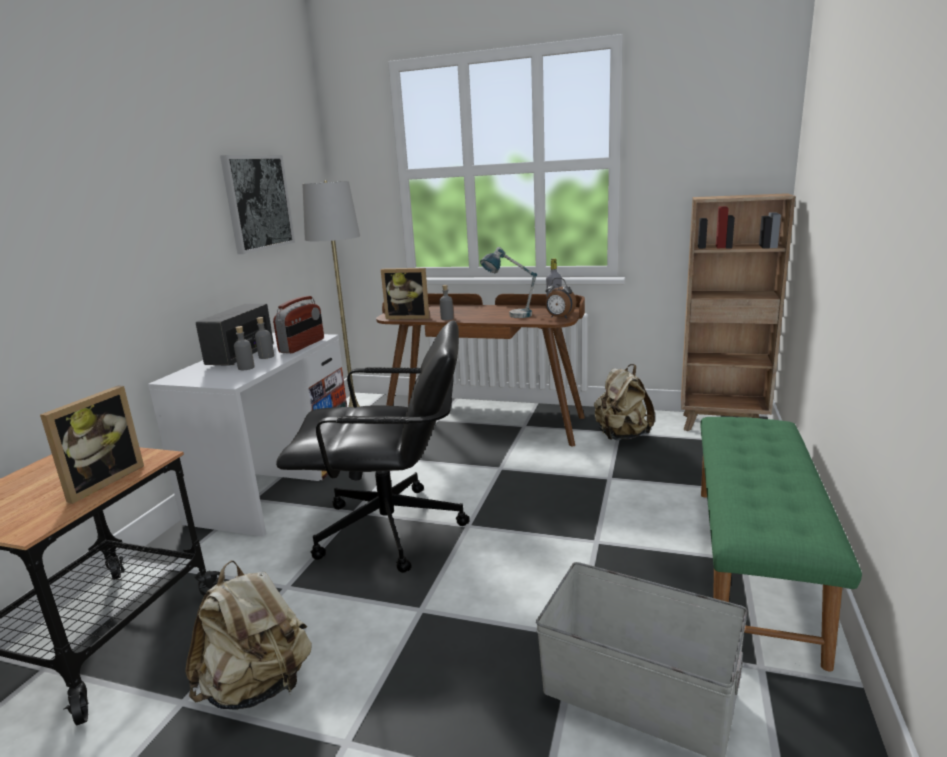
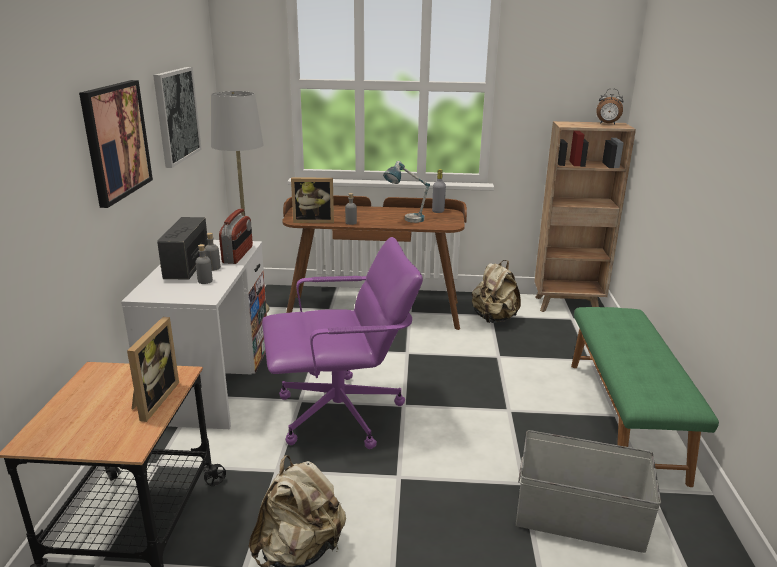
camera: 15 degrees left, 5 degrees up
black office chair [276,320,470,573] -> purple office chair [262,237,423,449]
alarm clock [545,278,577,319] -> alarm clock moved to [596,88,624,124]
none -> picture [79,80,153,208]

